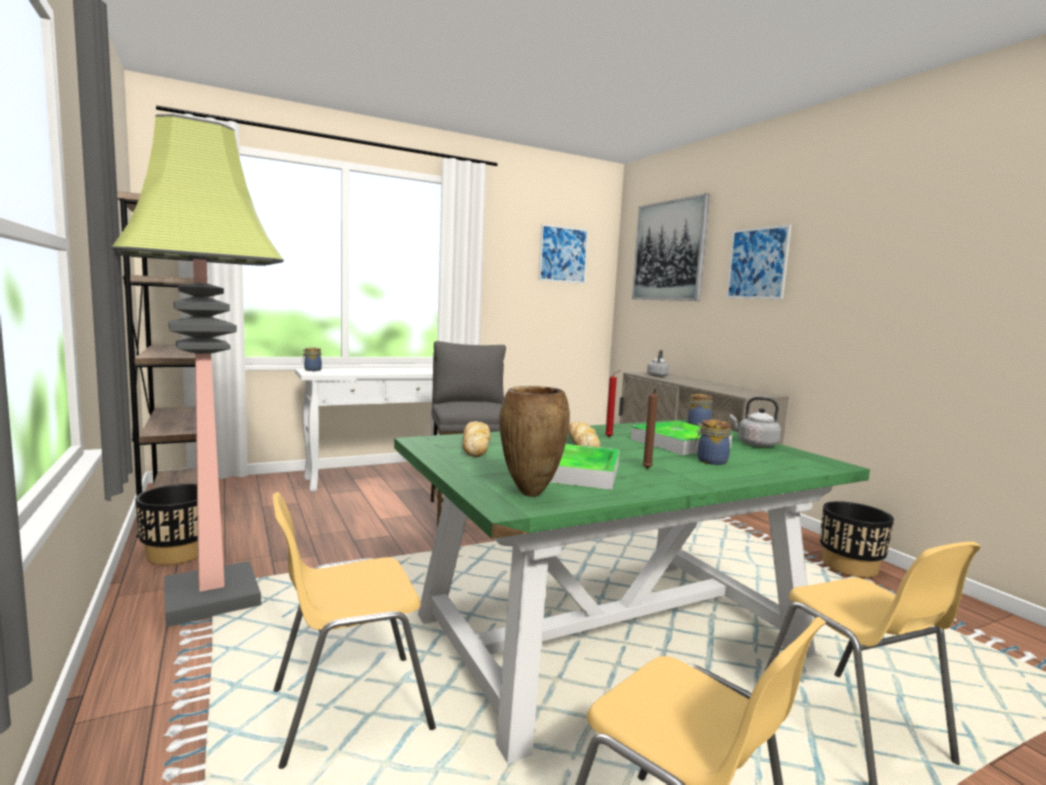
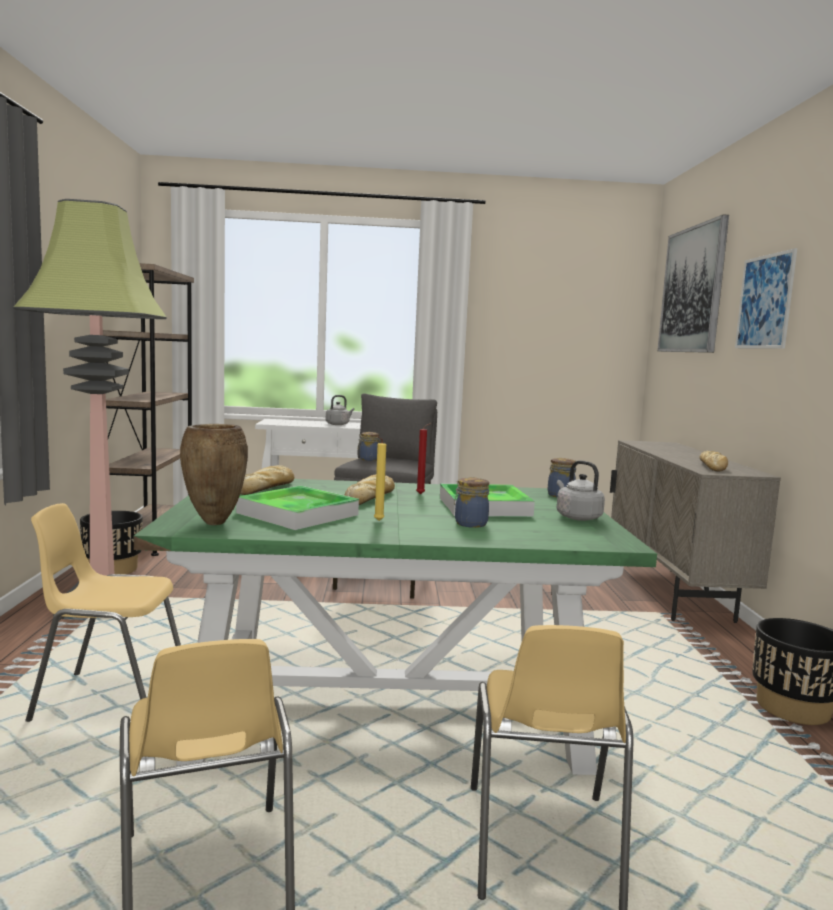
camera: 25 degrees right, 0 degrees up
jar [302,347,322,371] -> jar moved to [358,432,380,461]
picture [538,224,589,284] -> none
brown candle [642,388,658,469] -> yellow candle [374,436,386,521]
grey kettle [647,350,669,377] -> grey kettle moved to [326,395,354,425]
none -> bread [700,451,728,471]

